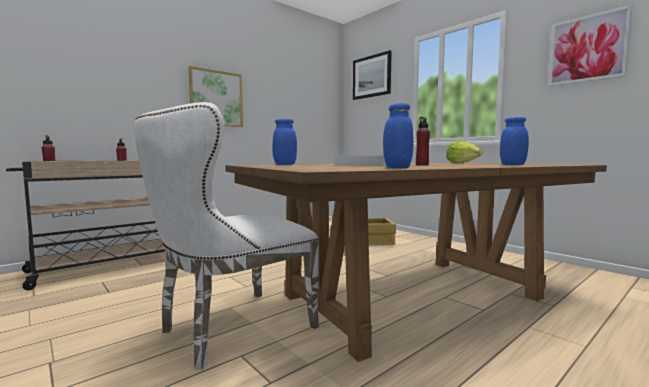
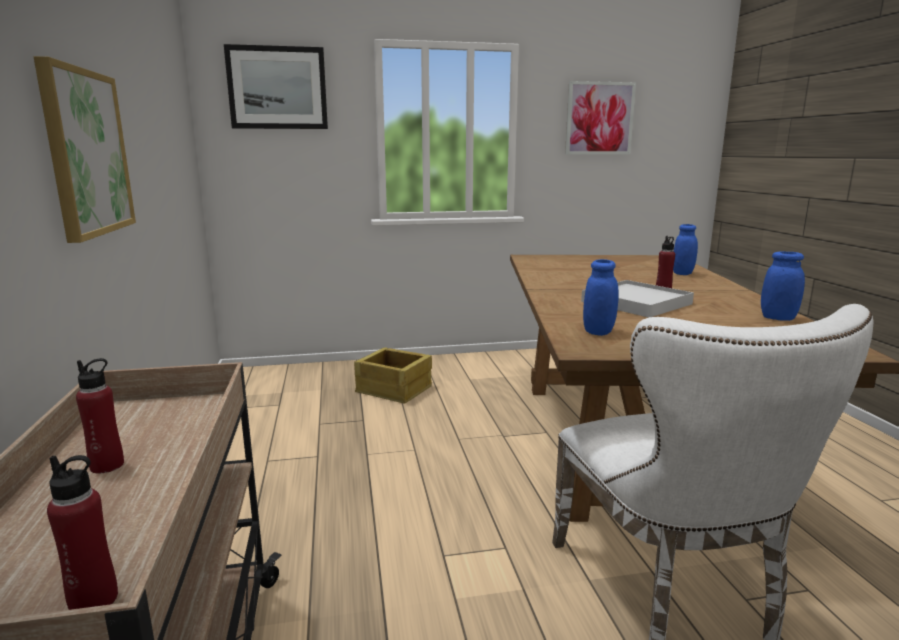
camera: 60 degrees left, 10 degrees up
lettuce [446,141,482,163] -> none

